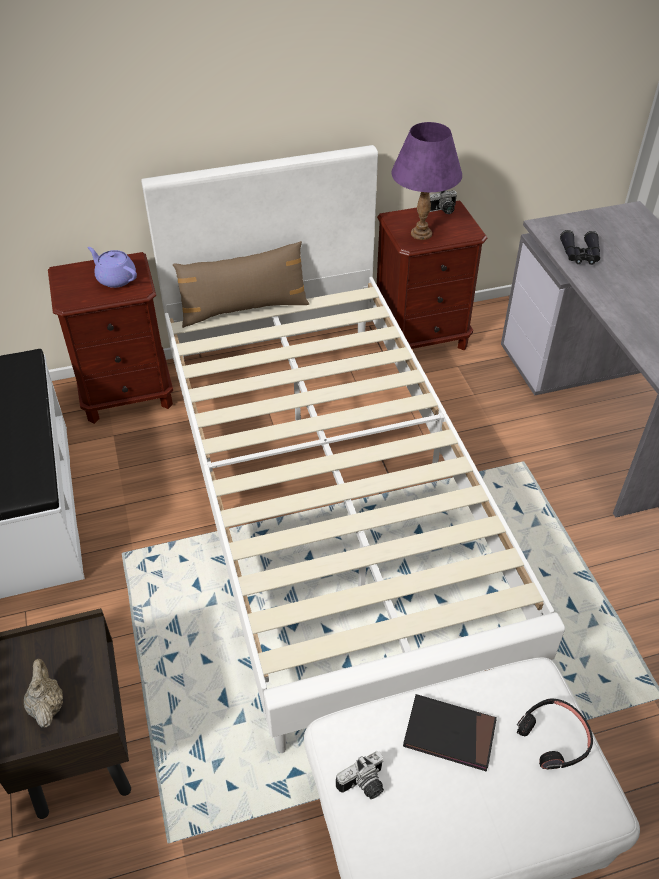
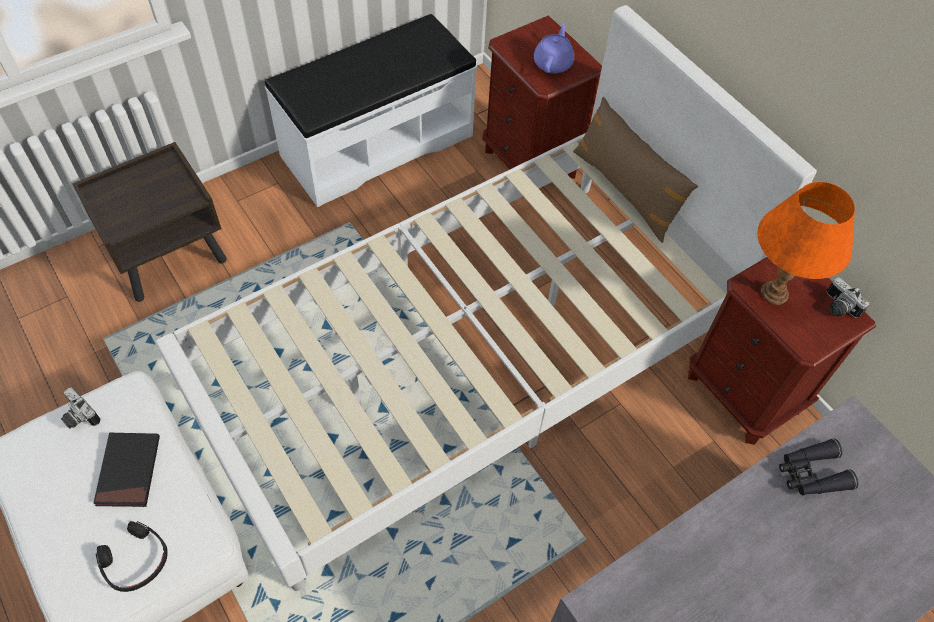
camera: 70 degrees right, 10 degrees up
beige teapot [24,659,63,728] -> none
purple table lamp [391,122,462,240] -> orange table lamp [757,182,855,305]

